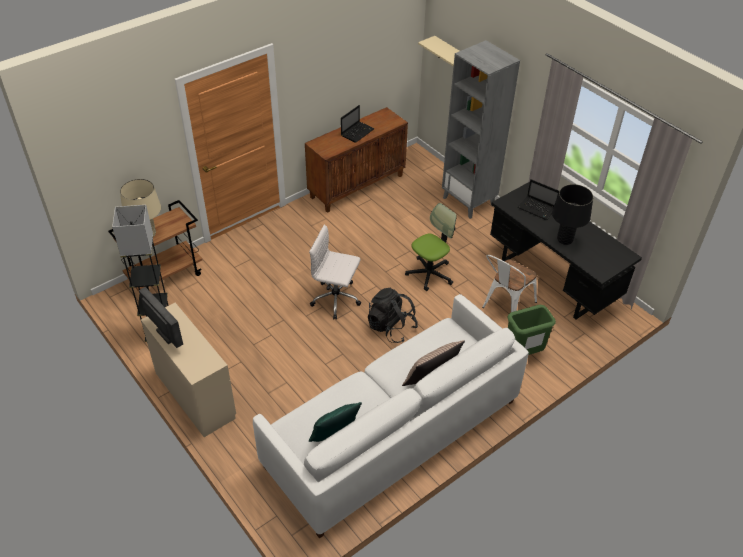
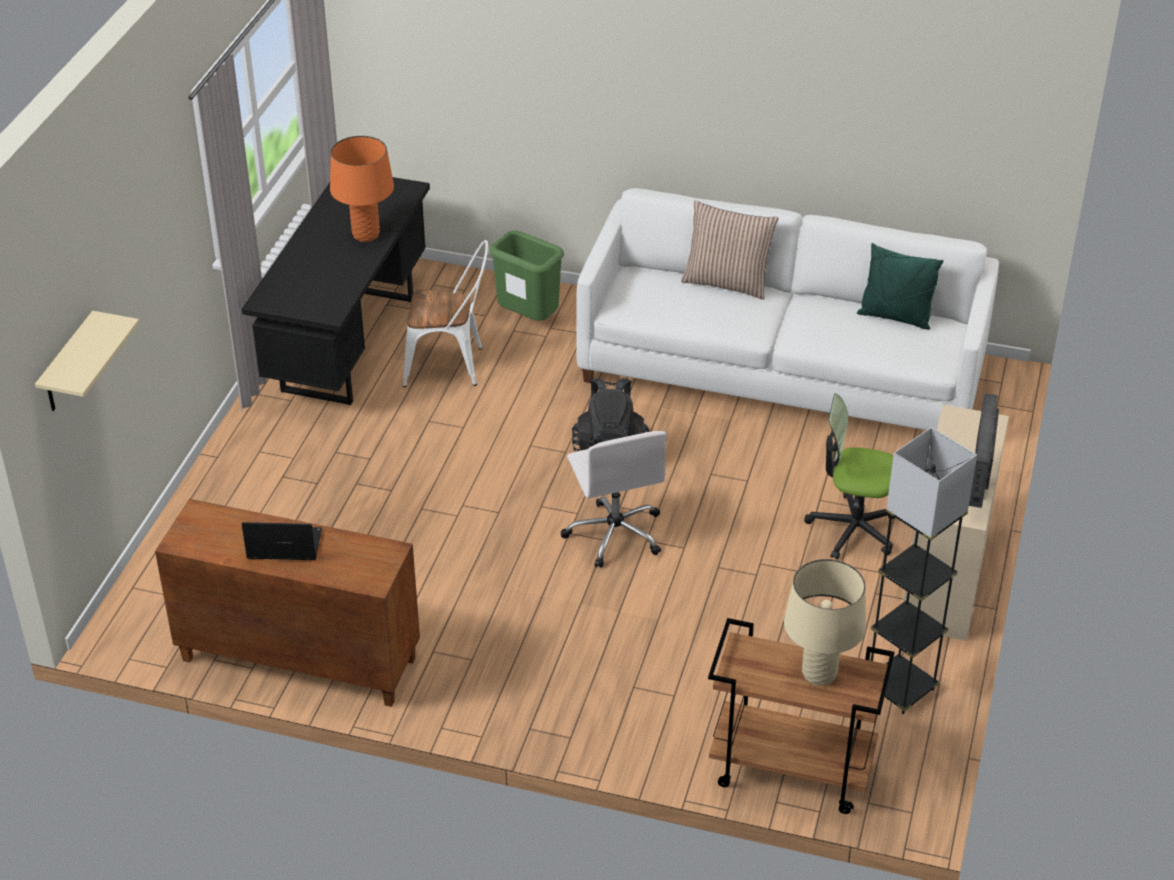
camera: 125 degrees left, 5 degrees down
office chair [405,203,457,291] -> office chair moved to [804,393,895,560]
grey bookcase [442,40,520,219] -> none
laptop [517,179,559,220] -> none
black table lamp [552,184,593,245] -> orange table lamp [330,136,394,242]

